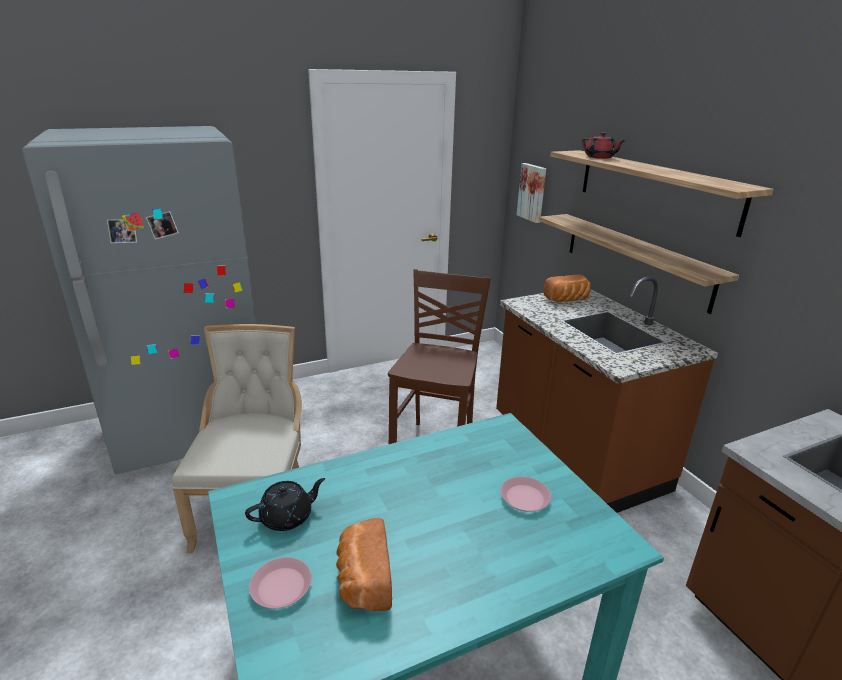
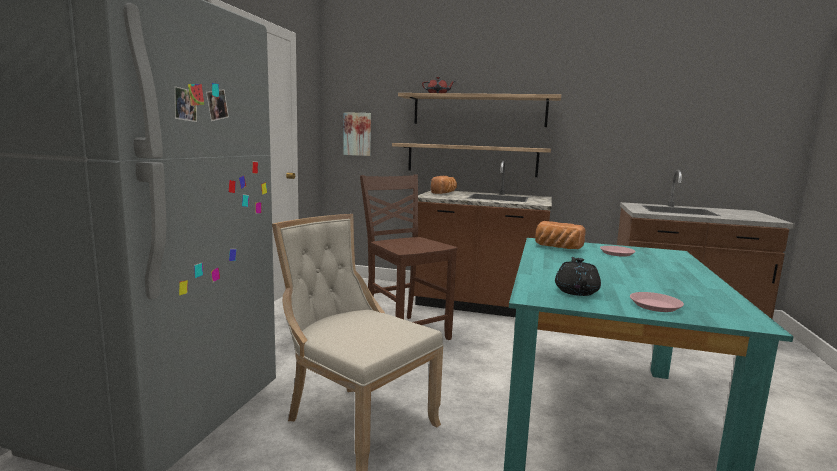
camera: 50 degrees left, 15 degrees down
bread [336,518,392,611] -> bread moved to [535,221,586,249]

